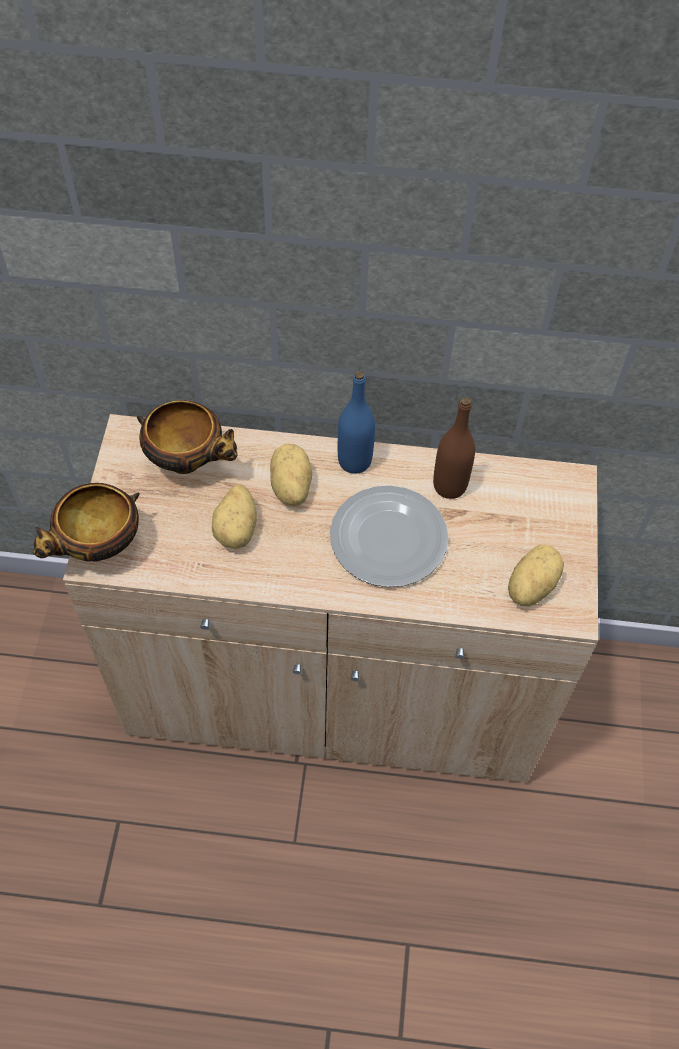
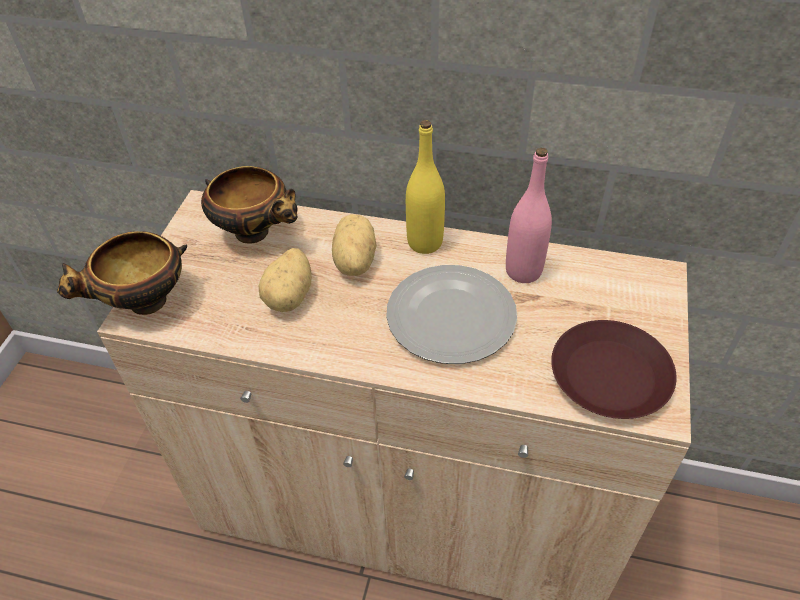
camera: 10 degrees right, 10 degrees down
blue bottle [338,371,375,474] -> yellow bottle [406,120,445,254]
brown bottle [433,397,475,499] -> pink bottle [506,148,552,283]
potato [508,545,564,606] -> brown plate [551,320,677,419]

